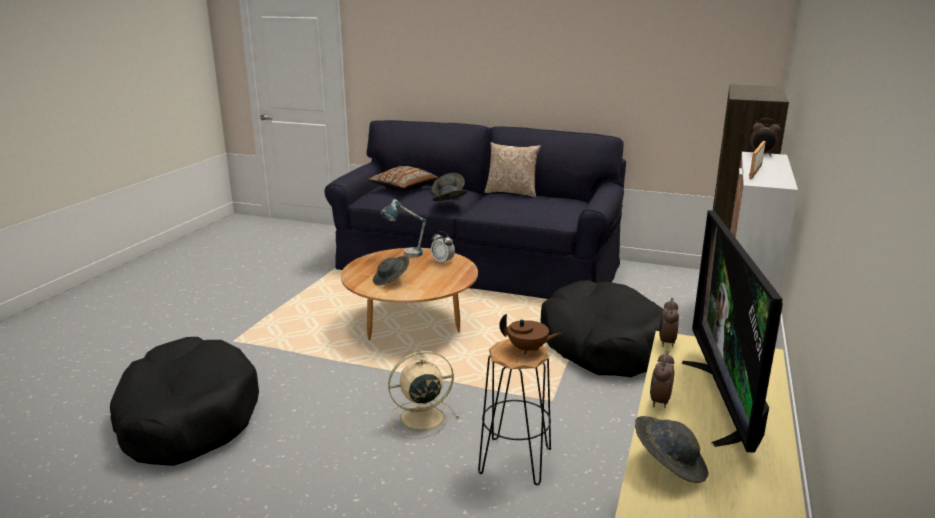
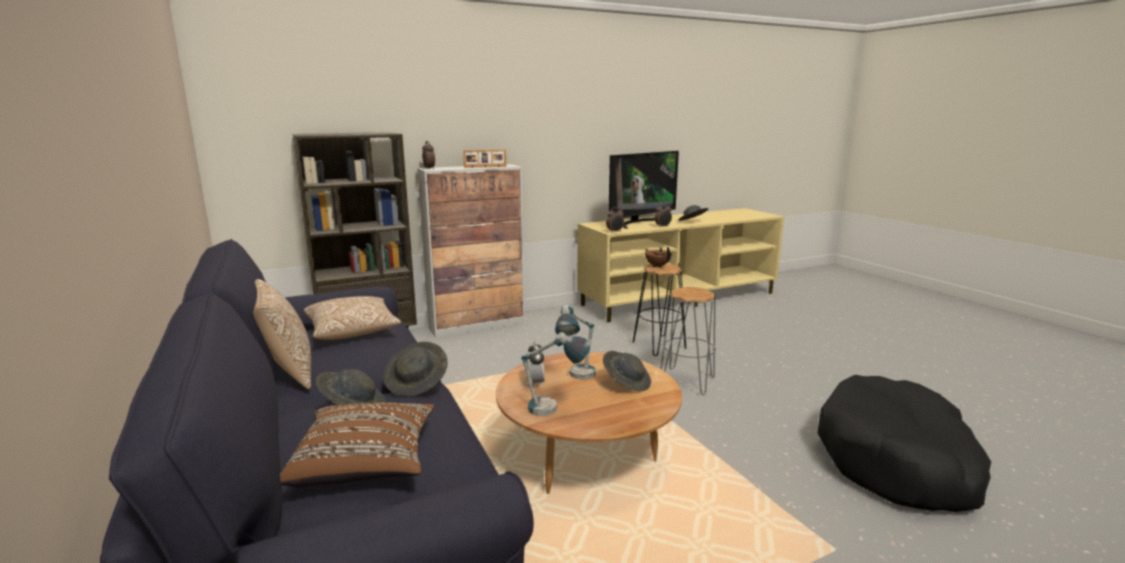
camera: 135 degrees left, 5 degrees down
beige fan [388,351,459,439] -> grey stool [661,287,716,395]
black dog bed [541,280,664,377] -> none
none -> pillow [304,296,401,340]
none -> table lamp [555,305,596,380]

